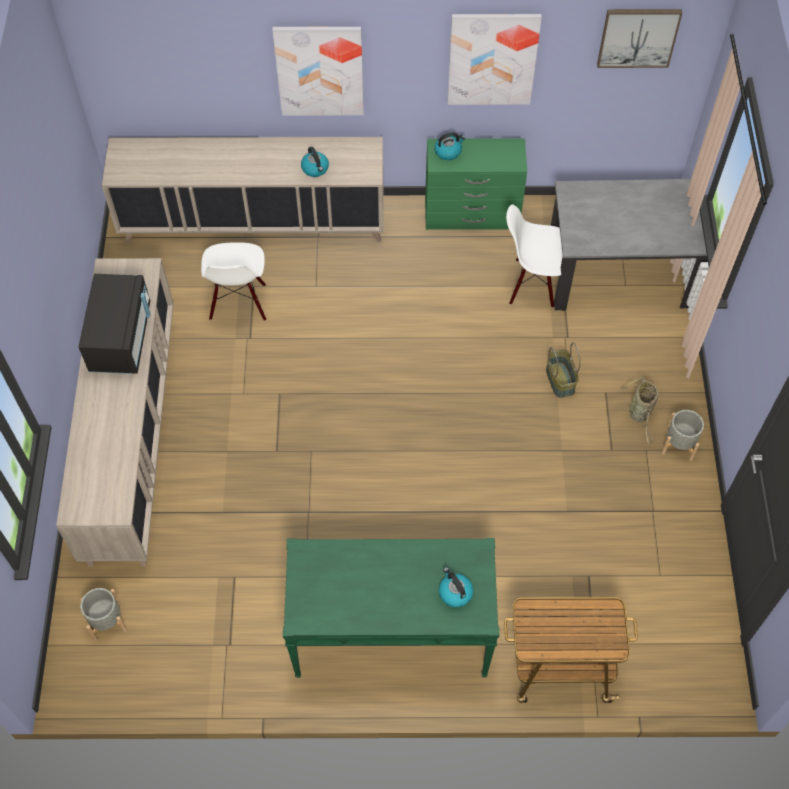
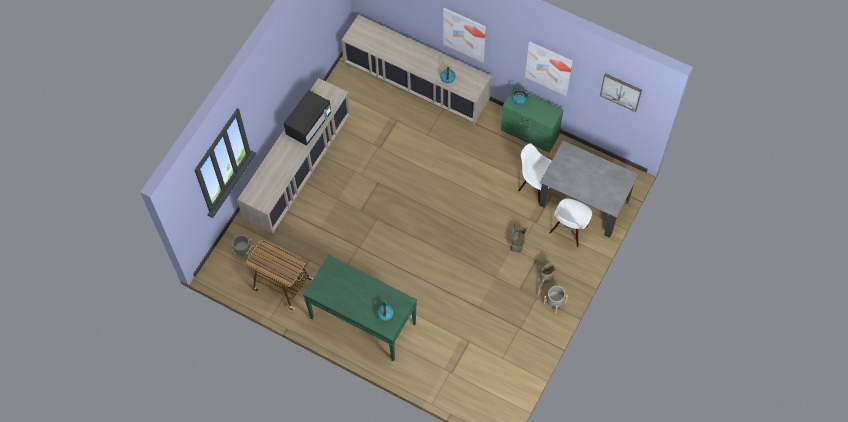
camera: 30 degrees right, 5 degrees up
white chair [201,242,266,321] -> white chair moved to [549,198,592,248]
cart [504,597,638,703] -> cart moved to [246,240,314,310]

